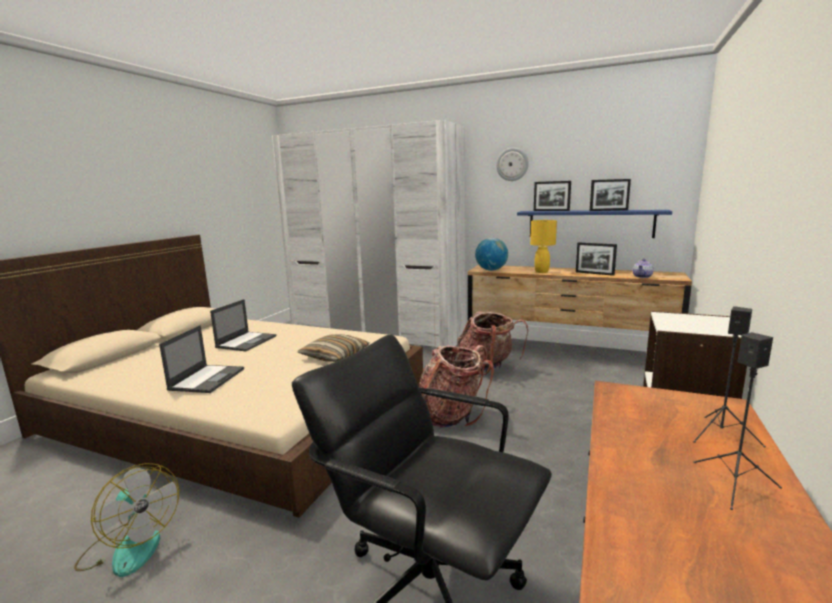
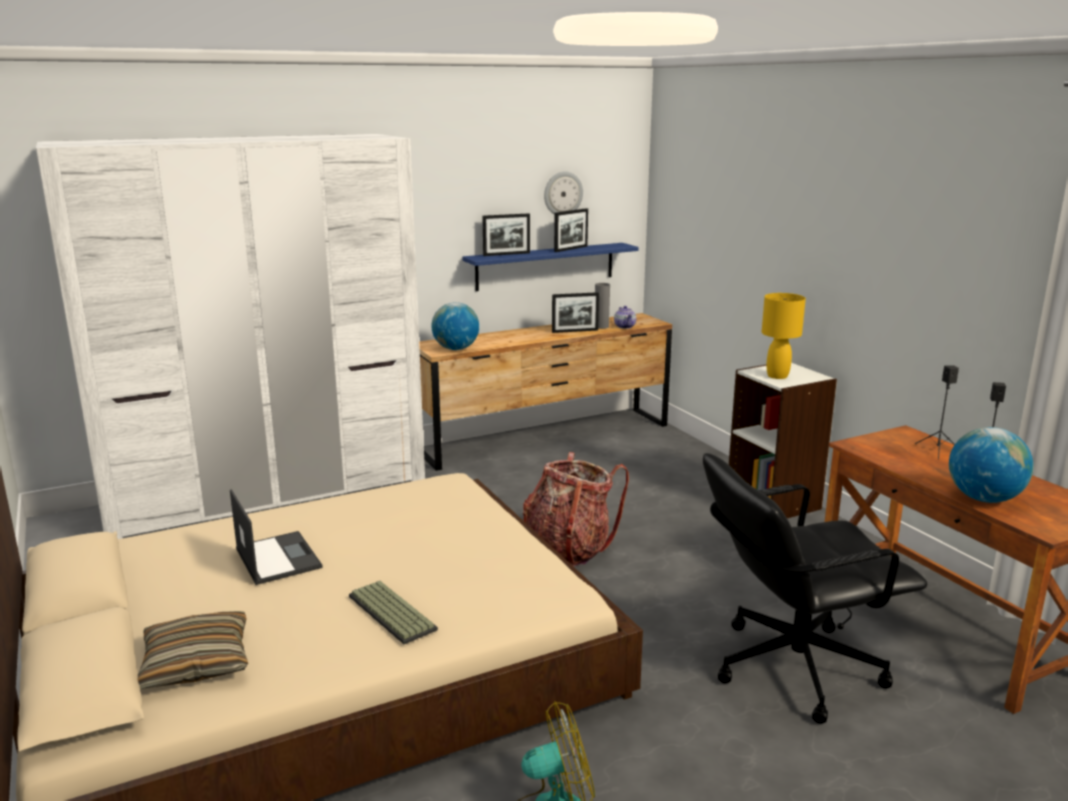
camera: 50 degrees left, 5 degrees up
laptop [159,325,244,393] -> keyboard [349,581,438,644]
pillow [297,334,370,362] -> pillow moved to [138,611,248,689]
backpack [457,312,528,375] -> none
wall clock [496,148,529,181] -> wall clock moved to [544,171,583,215]
yellow table lamp [530,220,557,273] -> yellow table lamp moved to [762,293,806,379]
none -> grey vase [595,283,610,329]
none -> globe [949,427,1033,503]

